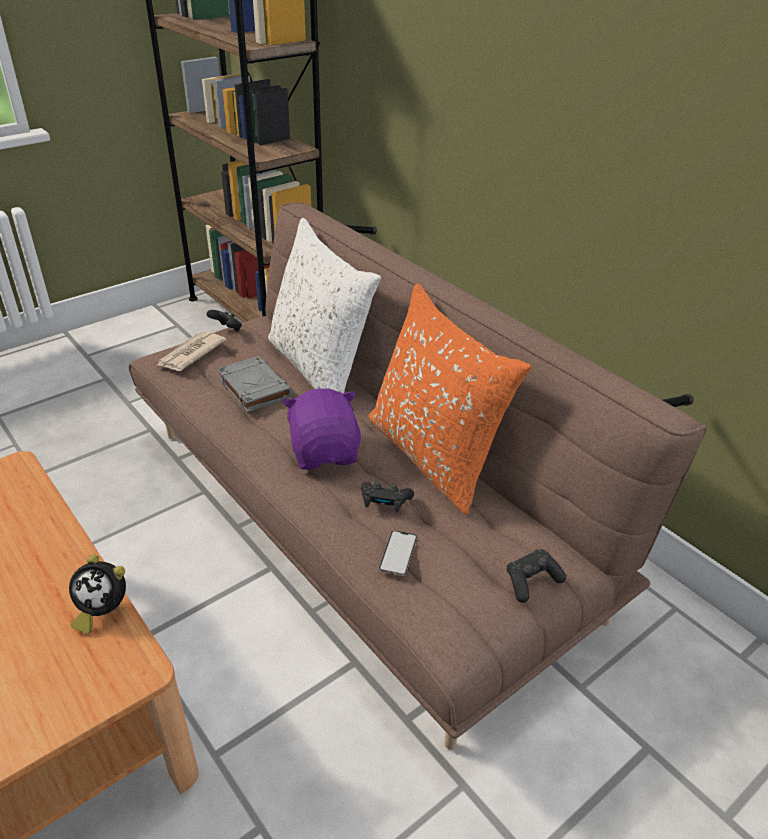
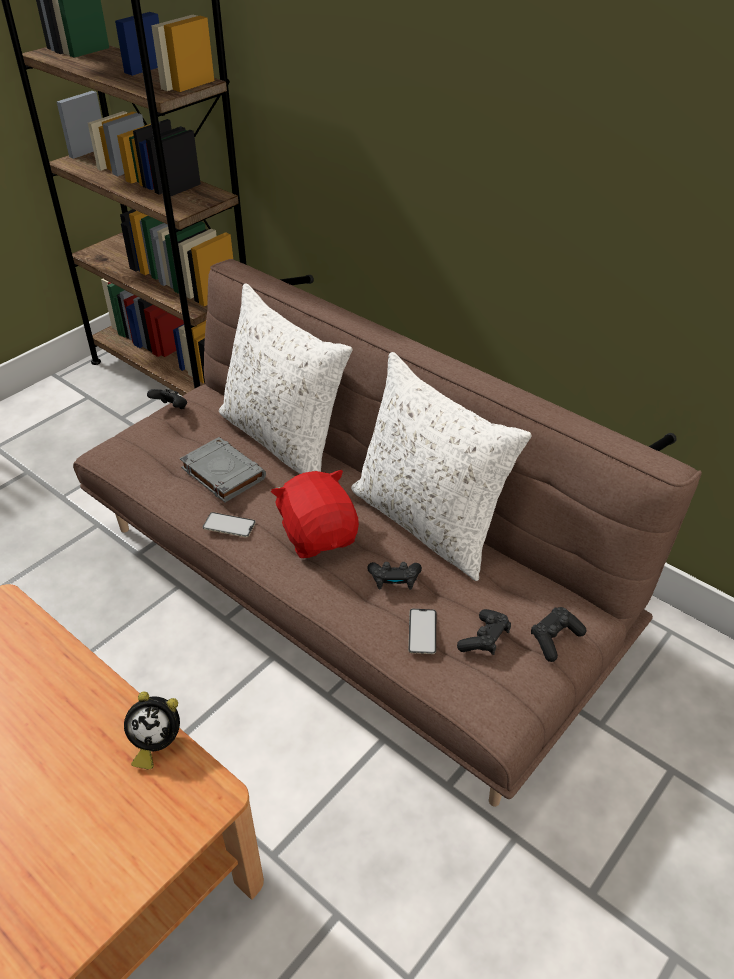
camera: 10 degrees left, 5 degrees up
newspaper [156,331,226,371] -> none
purple plush toy [282,388,361,470] -> red plush toy [271,470,359,558]
orange pillow [368,284,531,515] -> white pillow [351,352,531,581]
none -> phone [203,512,256,537]
none -> black game controller [457,609,511,655]

